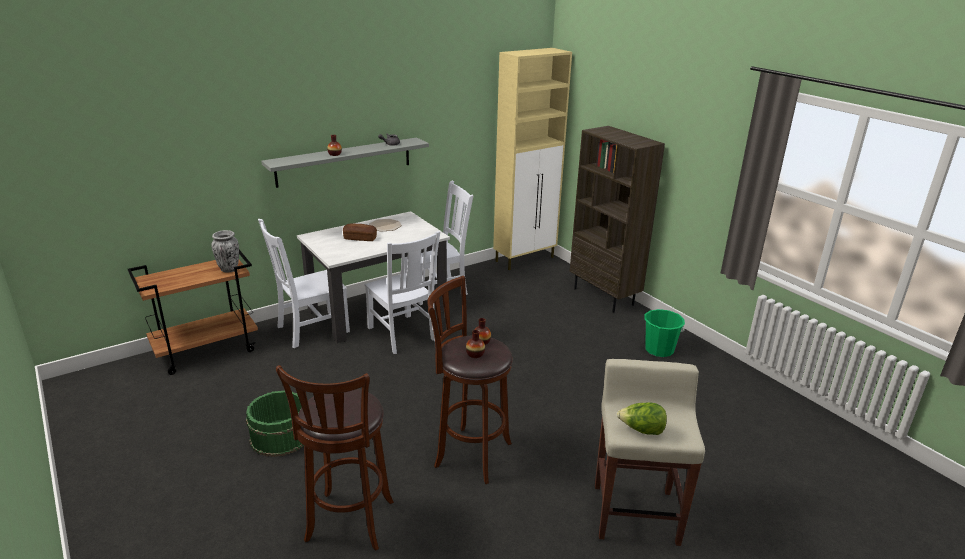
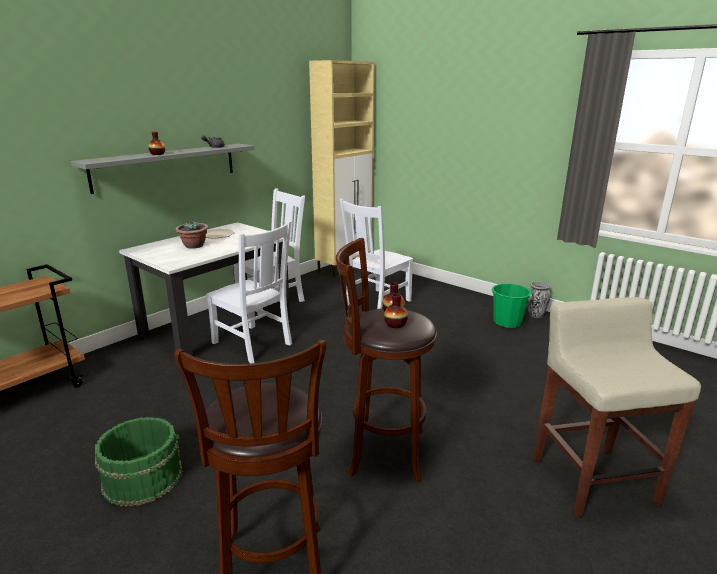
camera: 15 degrees left, 5 degrees down
vase [211,230,239,272] -> vase moved to [527,281,551,318]
white chair [258,219,350,348] -> white chair moved to [340,199,413,309]
bread [343,224,377,241] -> potted plant [175,221,208,249]
brown bookcase [570,126,665,313] -> none
lettuce [617,402,667,435] -> none

